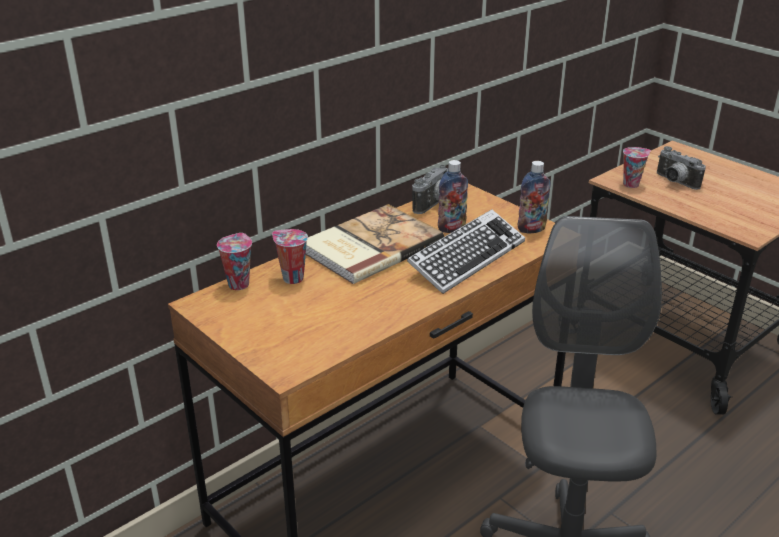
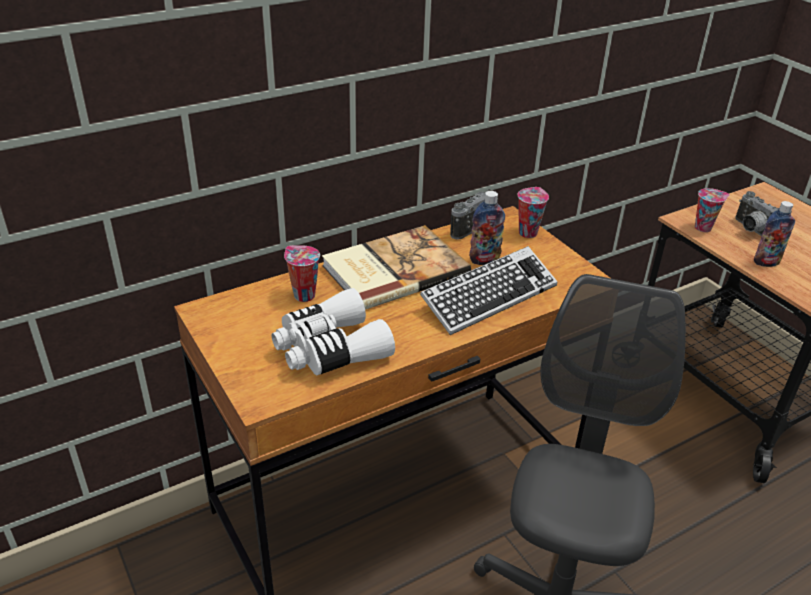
camera: 10 degrees right, 5 degrees up
cup [217,233,252,290] -> cup moved to [518,187,549,238]
bottle [518,161,551,233] -> bottle moved to [754,201,795,267]
none -> white binoculars [271,288,395,375]

